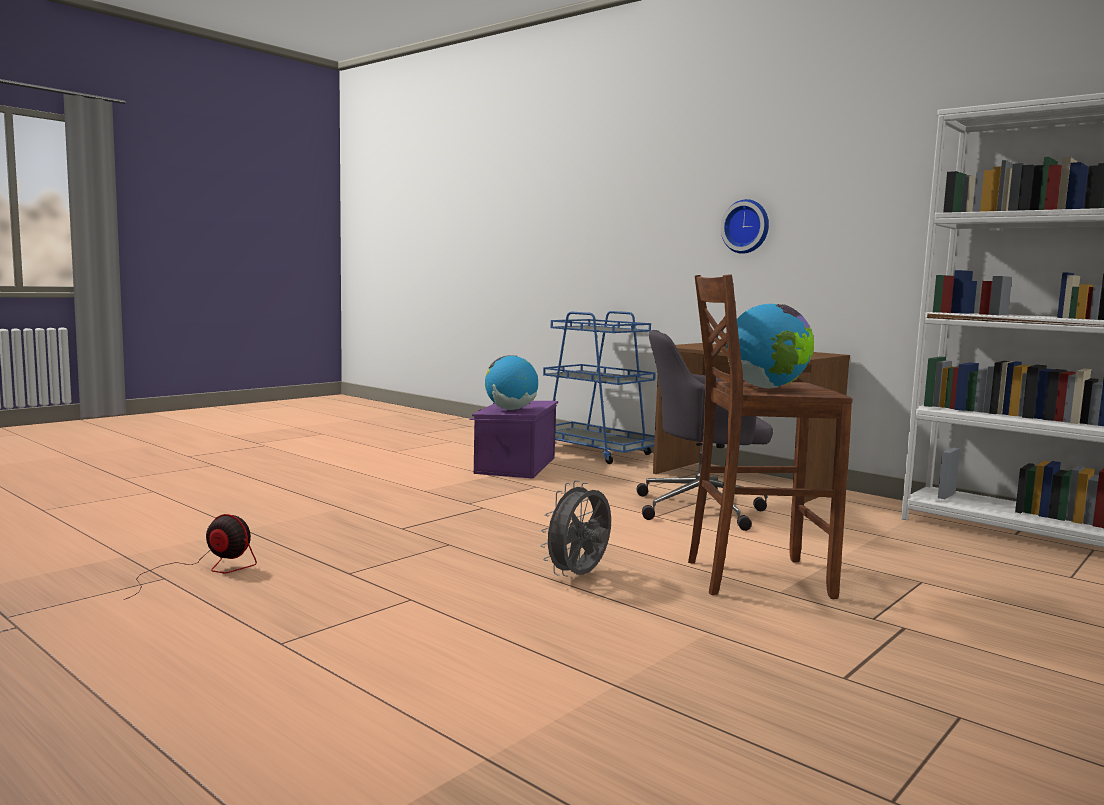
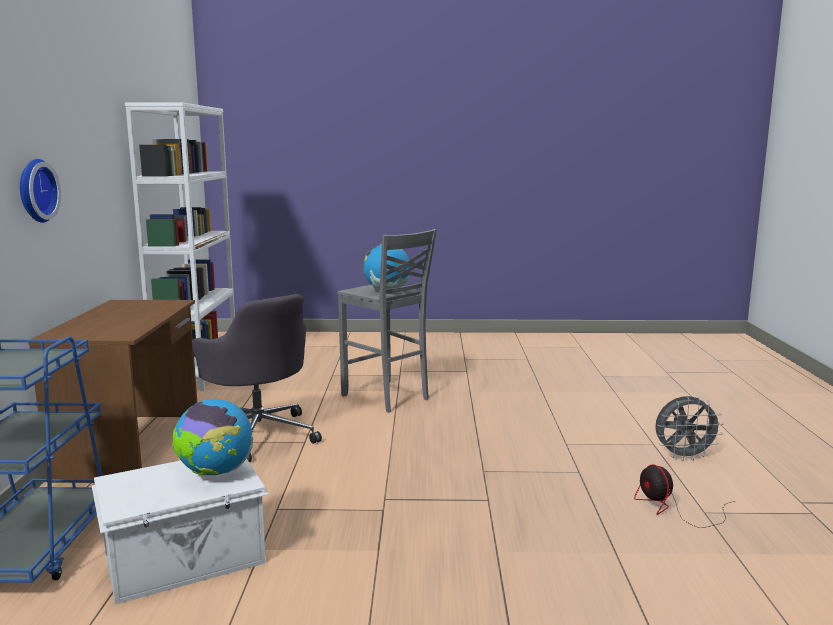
camera: 130 degrees left, 5 degrees up
purple storage box [469,401,558,479] -> white storage box [92,459,269,605]
grey fan [540,480,611,577] -> grey fan moved to [655,396,724,461]
brown stool [688,274,853,599] -> grey stool [337,229,437,413]

